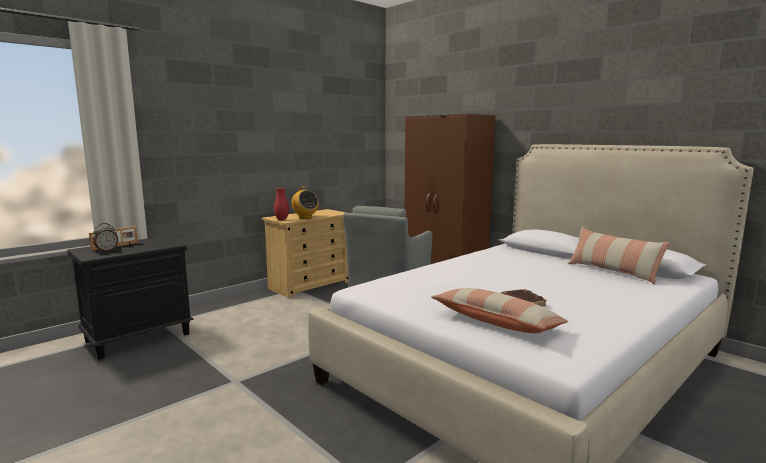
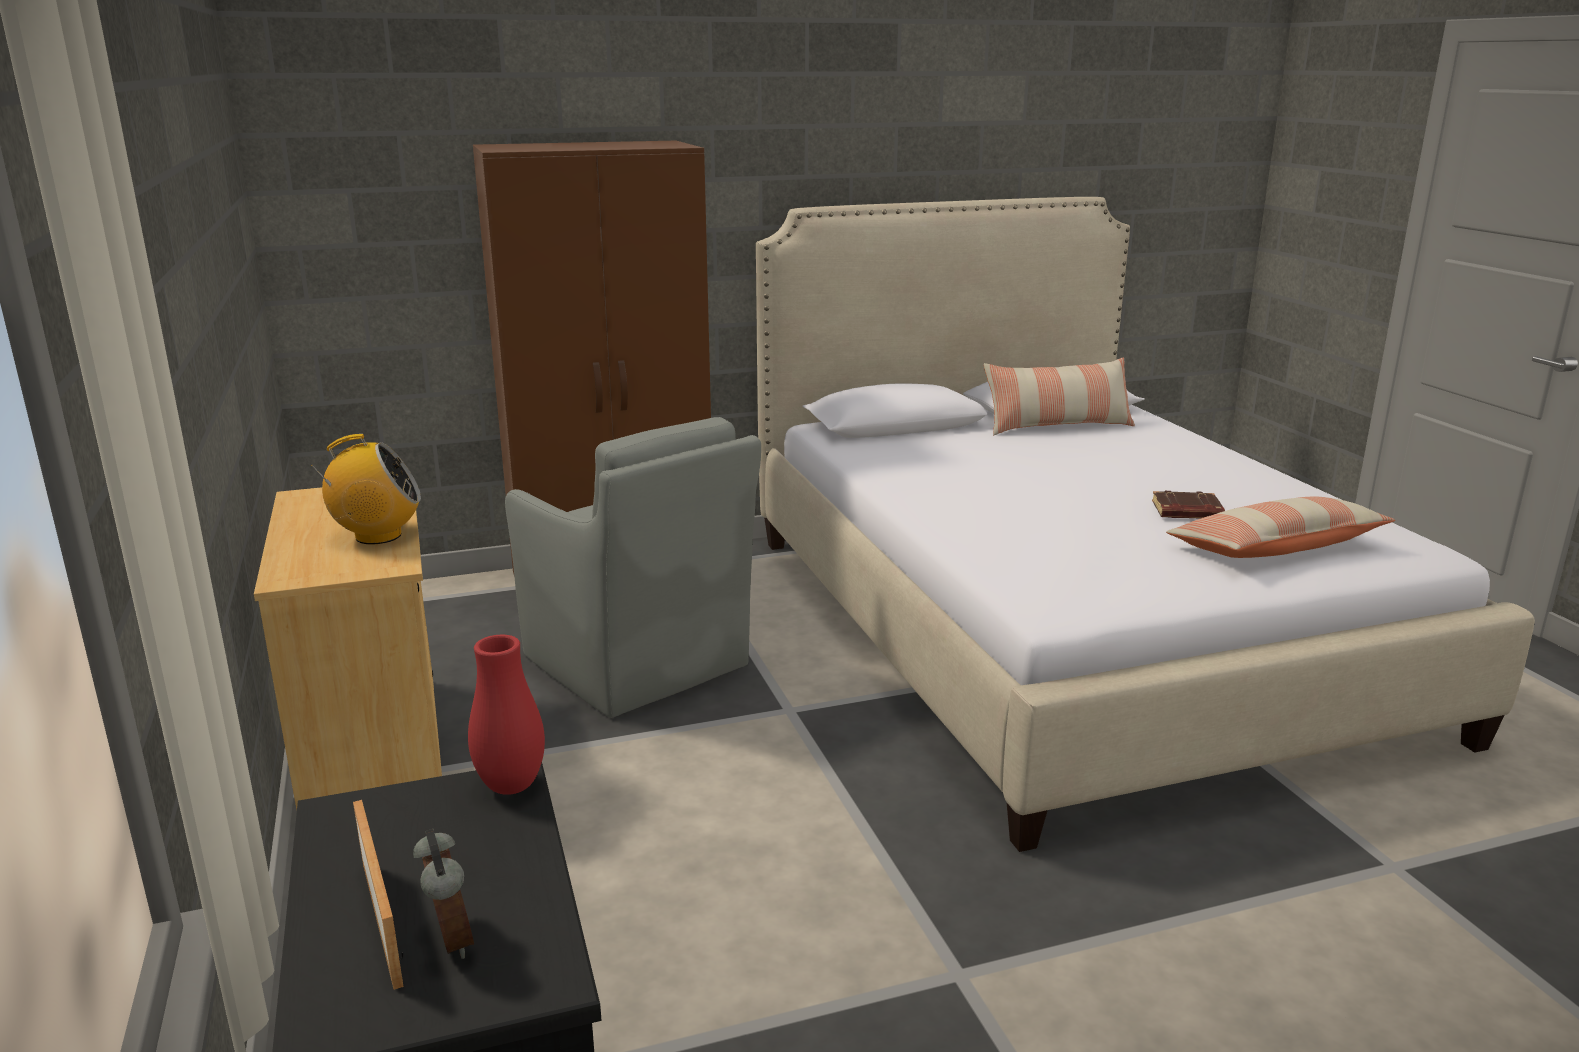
camera: 65 degrees left, 10 degrees up
red vase [274,188,289,220] -> red vase moved to [468,635,545,795]

